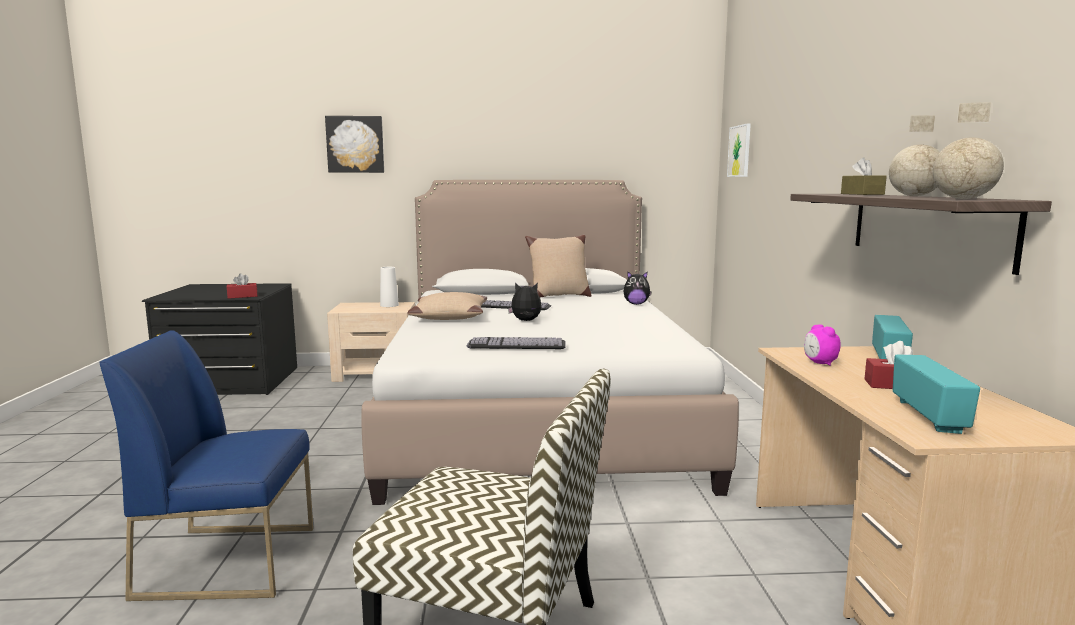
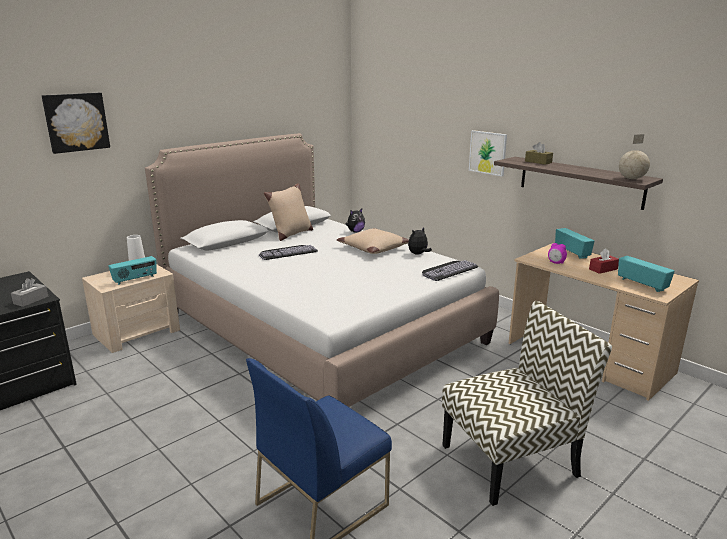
camera: 40 degrees left, 10 degrees up
red tissue box [227,273,257,299] -> grey tissue box [11,278,48,307]
beige pillow [408,292,487,320] -> beige pillow moved to [337,228,409,254]
keyboard [467,337,566,349] -> keyboard moved to [422,260,478,281]
plush toy [508,283,542,321] -> plush toy moved to [408,227,432,254]
picture [727,123,751,177] -> picture moved to [469,130,507,176]
globe [889,115,940,196] -> none
none -> radio [108,256,157,285]

